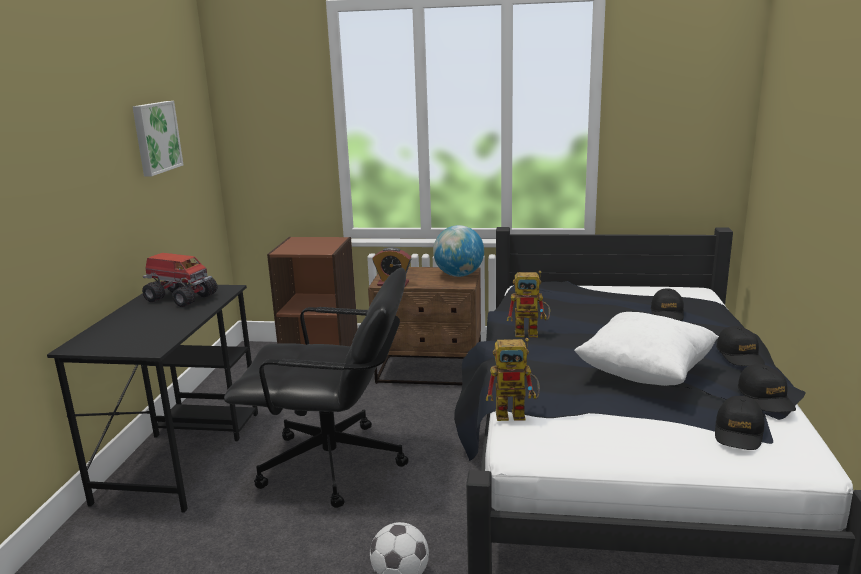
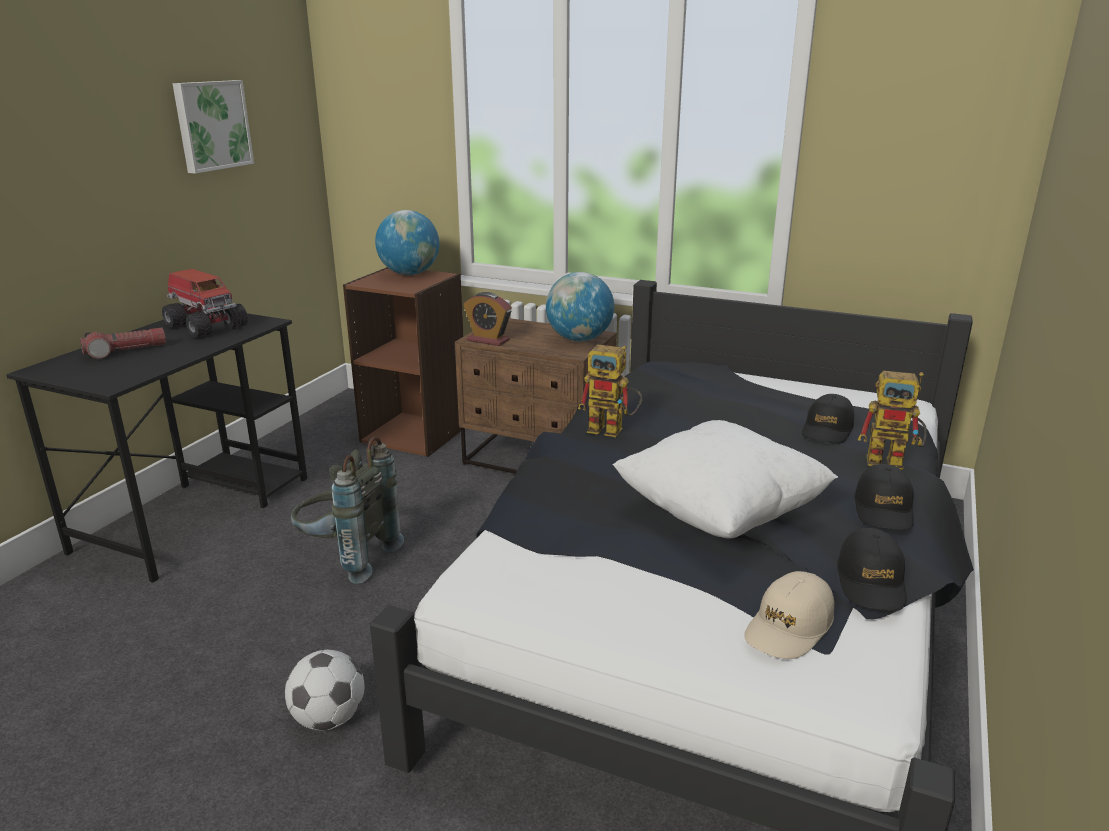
camera: 15 degrees right, 5 degrees up
black office chair [224,268,409,508] -> grey backpack [291,436,404,584]
toy robot [486,338,539,421] -> toy robot moved to [857,371,927,470]
black cap [715,396,764,450] -> beige cap [744,571,834,659]
none -> flashlight [80,328,166,359]
none -> globe [375,210,440,275]

